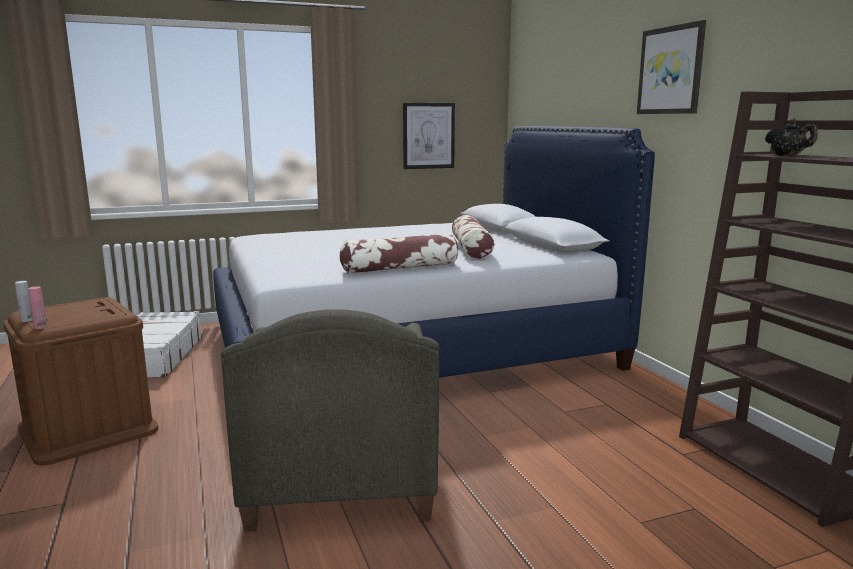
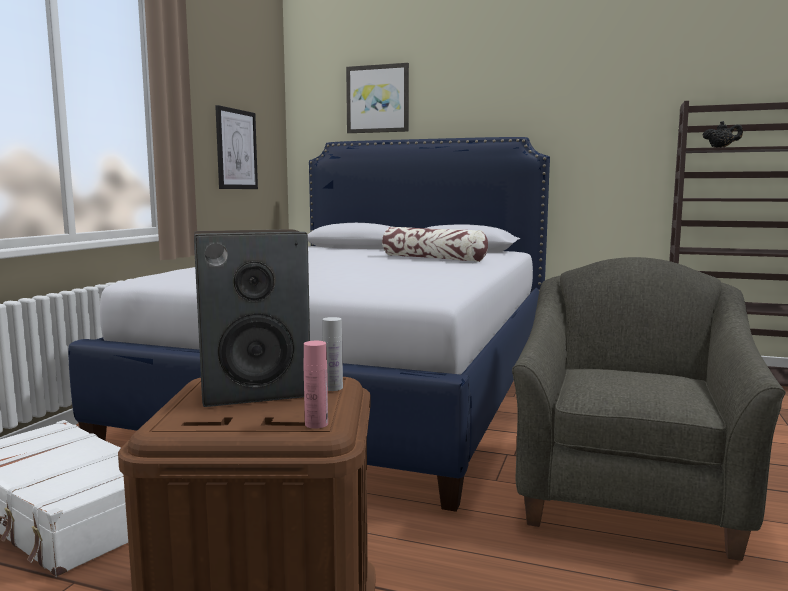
camera: 50 degrees left, 5 degrees down
white bottle [15,281,33,322] -> white bottle moved to [322,317,343,391]
grey armchair [221,309,439,532] -> grey armchair turned 105 degrees counterclockwise [512,257,786,561]
pillow [339,233,458,273] -> none
picture [637,20,706,114] -> picture moved to [346,63,409,133]
none -> speaker [194,229,310,407]

